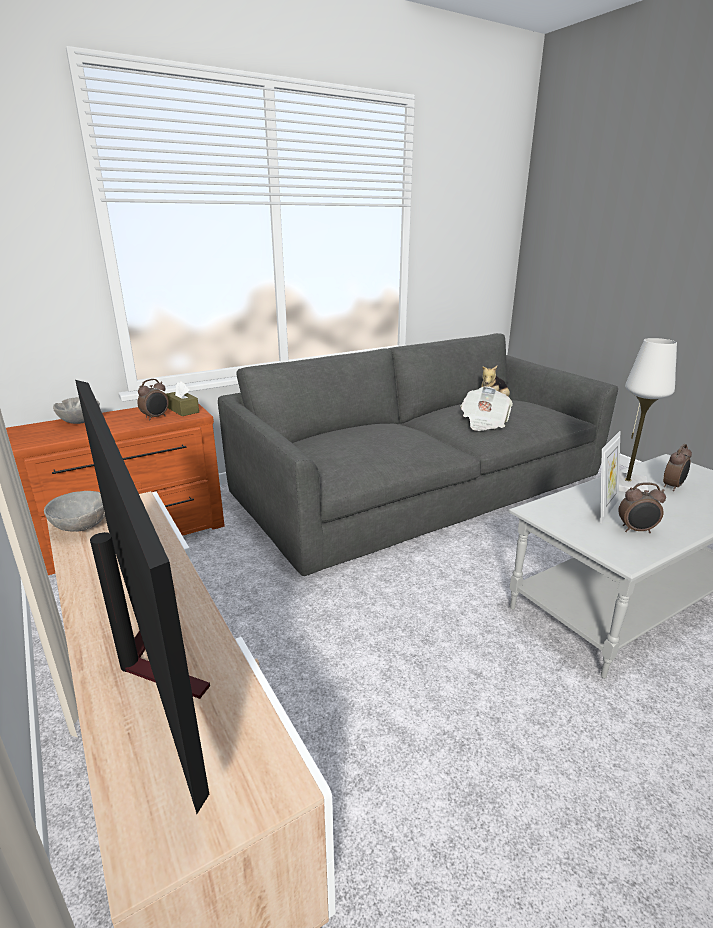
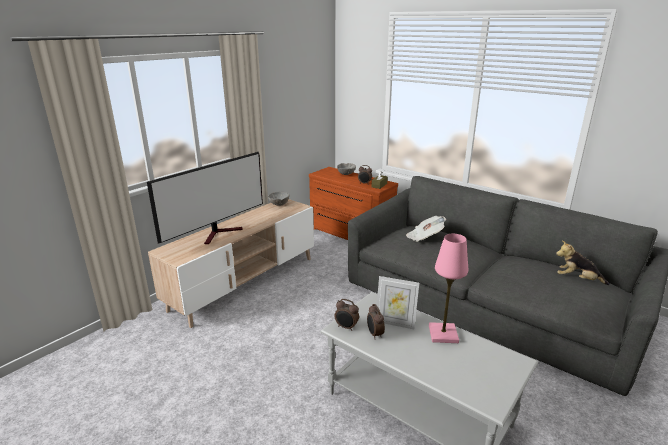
camera: 70 degrees right, 0 degrees up
newspaper [460,386,513,431] -> newspaper moved to [406,216,446,242]
white table lamp [619,338,677,493] -> pink table lamp [429,234,468,343]
alarm clock [663,444,692,491] -> alarm clock moved to [334,299,359,331]

